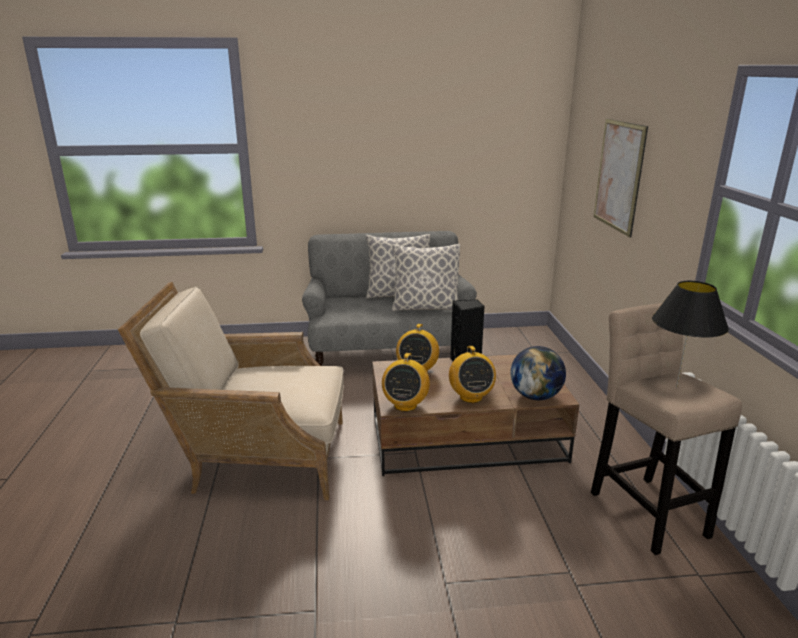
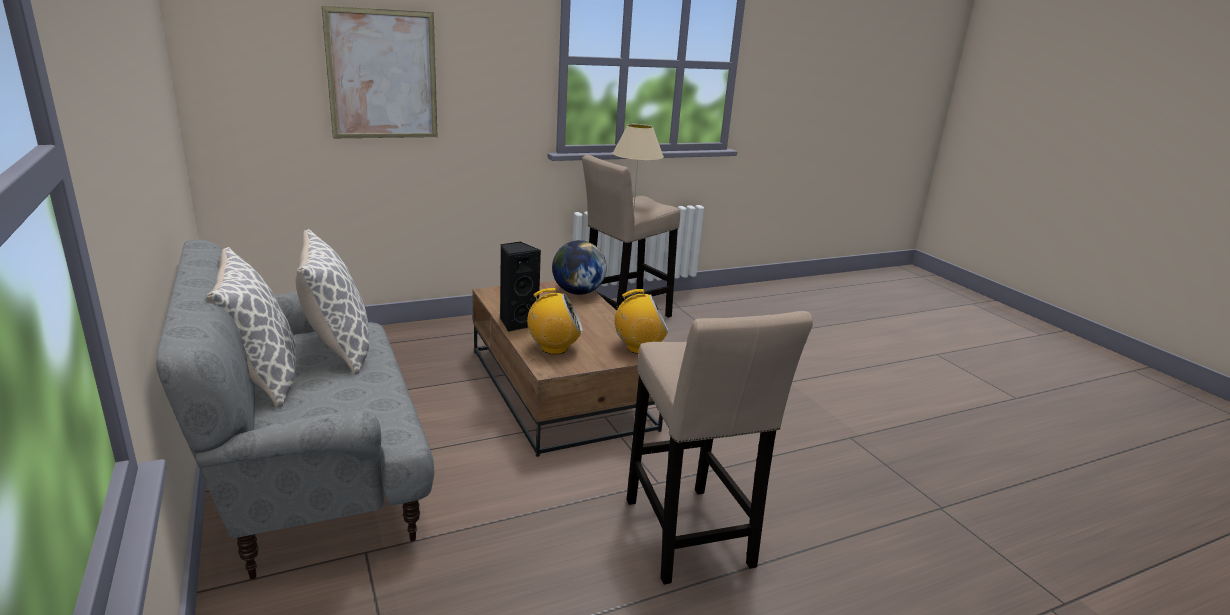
camera: 110 degrees left, 0 degrees up
beige armchair [118,282,344,500] -> beige stool [627,311,813,585]
radio [449,346,496,403] -> none
black table lamp [652,281,729,388] -> beige table lamp [613,124,664,206]

